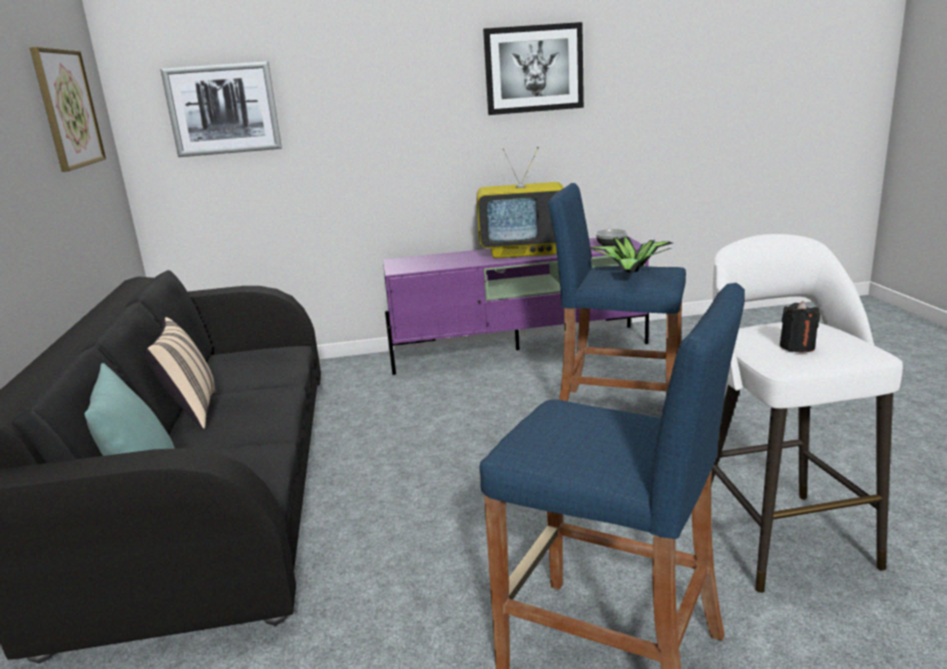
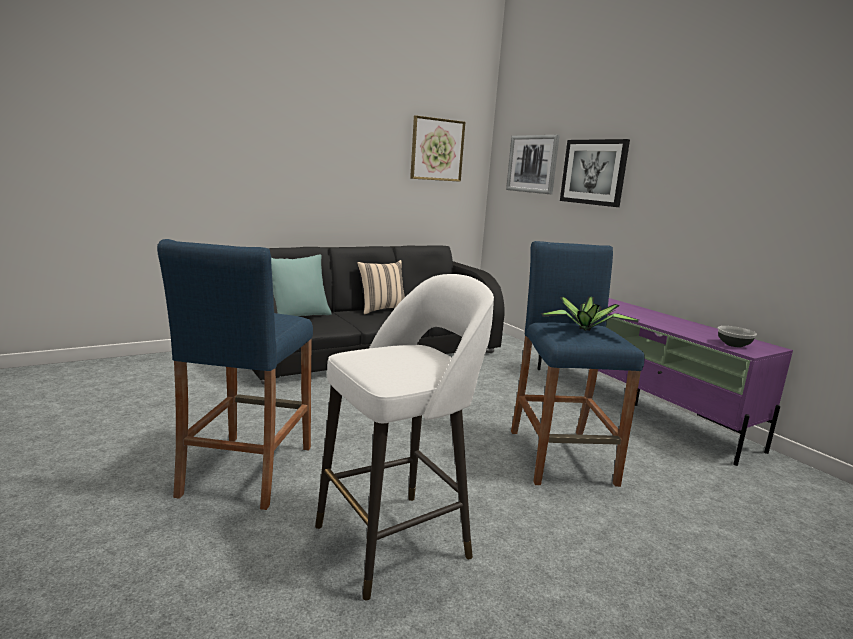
camera: 65 degrees right, 5 degrees down
television [477,147,564,258] -> none
picture [483,22,584,115] -> picture moved to [560,139,630,207]
black candle [780,301,820,353] -> none

